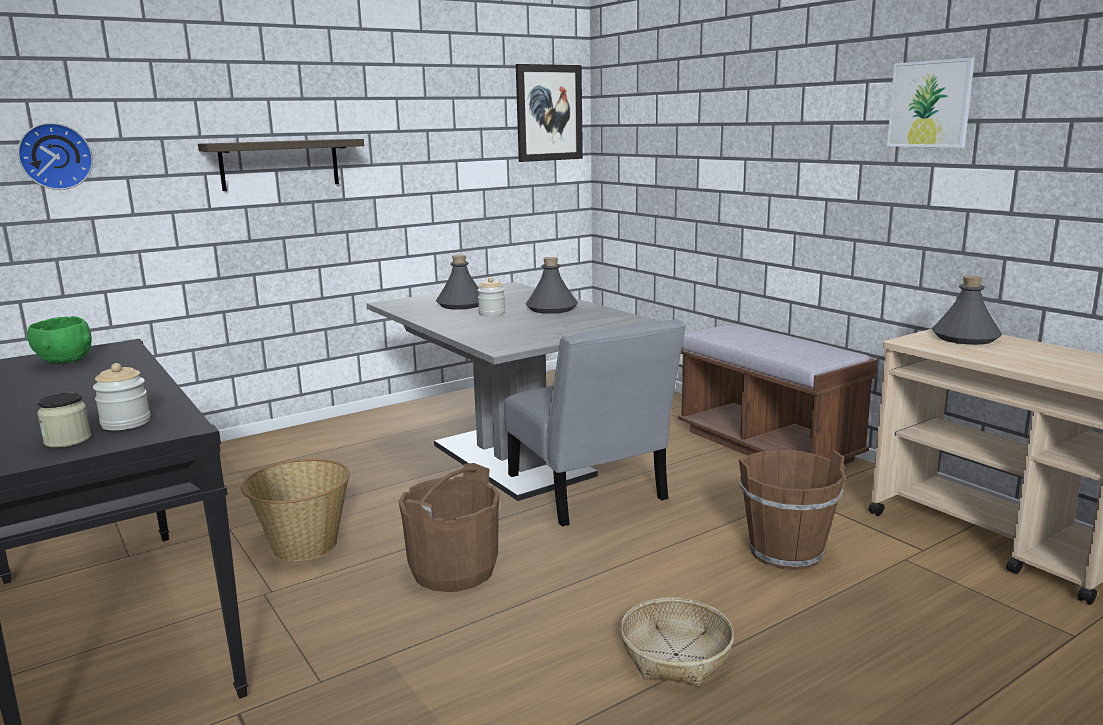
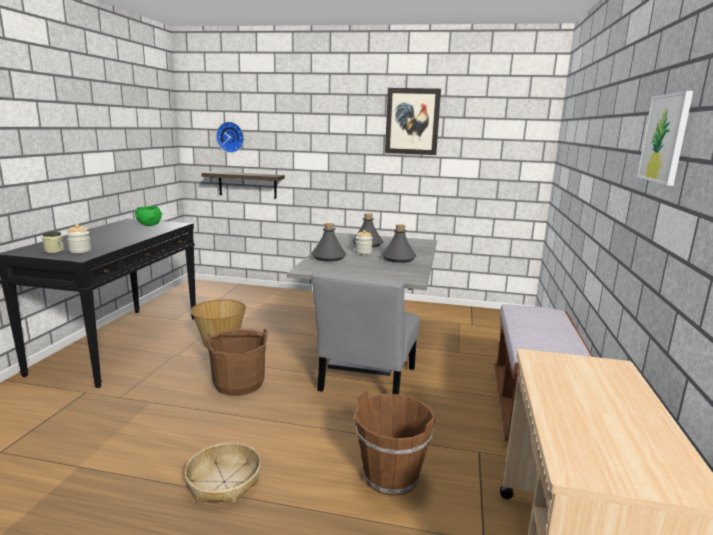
camera: 45 degrees right, 0 degrees up
shelf [198,139,364,191] -> shelf moved to [201,171,285,199]
picture [516,64,583,162] -> picture moved to [385,88,441,155]
grey bottle [932,276,1002,345] -> grey bottle moved to [311,223,346,261]

